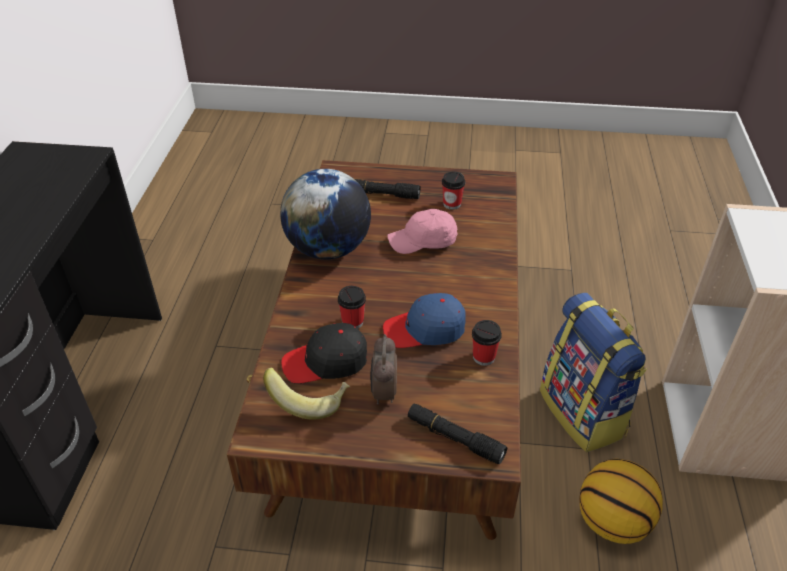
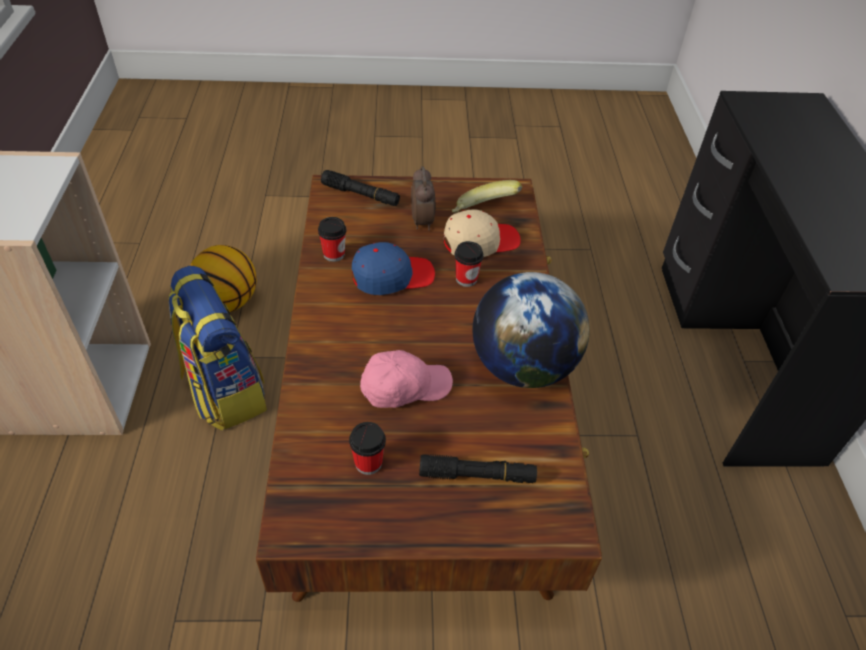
camera: 170 degrees right, 5 degrees up
black cap [281,323,367,383] -> beige cap [443,209,521,257]

